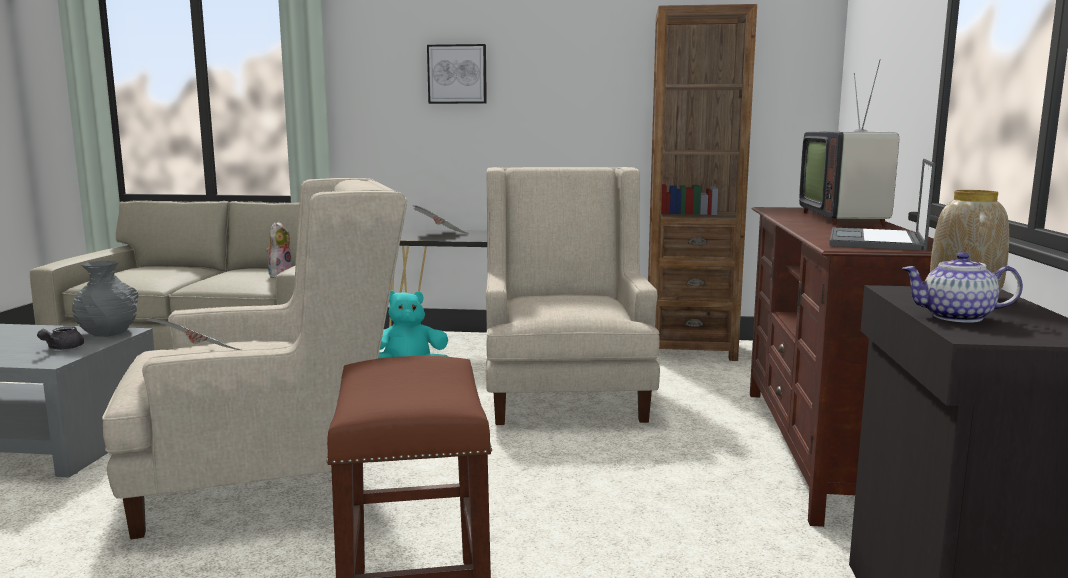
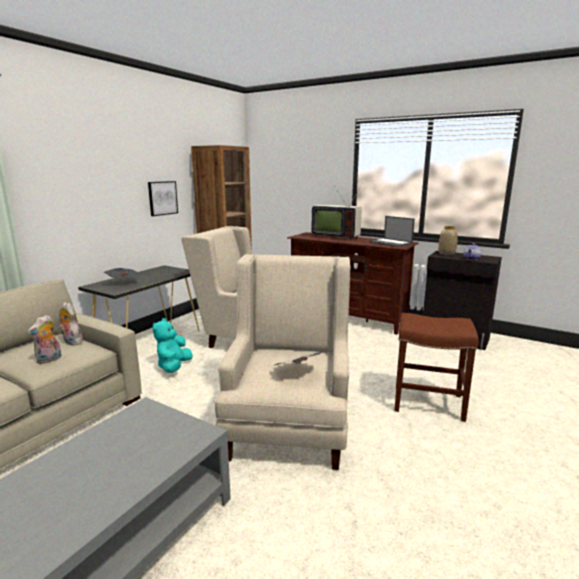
camera: 65 degrees left, 5 degrees up
grey teapot [37,326,84,350] -> none
grey vase [72,261,138,337] -> none
picture [427,44,487,104] -> picture moved to [148,181,178,216]
none -> plush toy [27,315,61,364]

